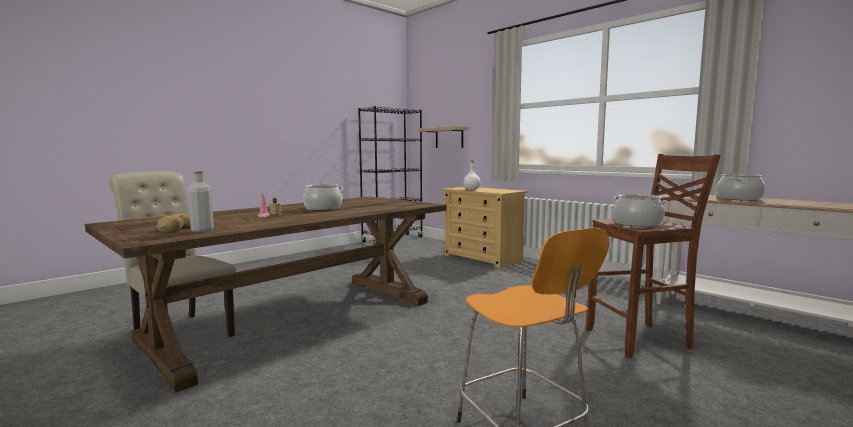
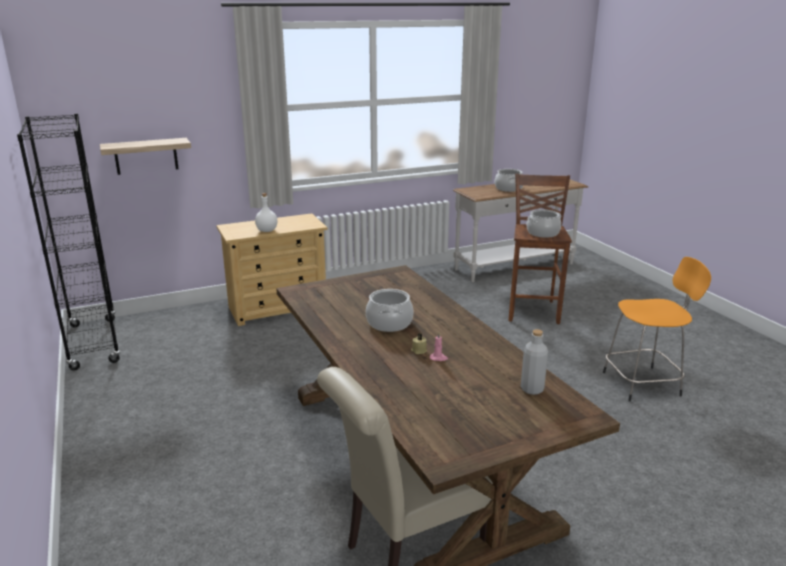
camera: 70 degrees left, 15 degrees up
bread [157,213,191,233] -> none

